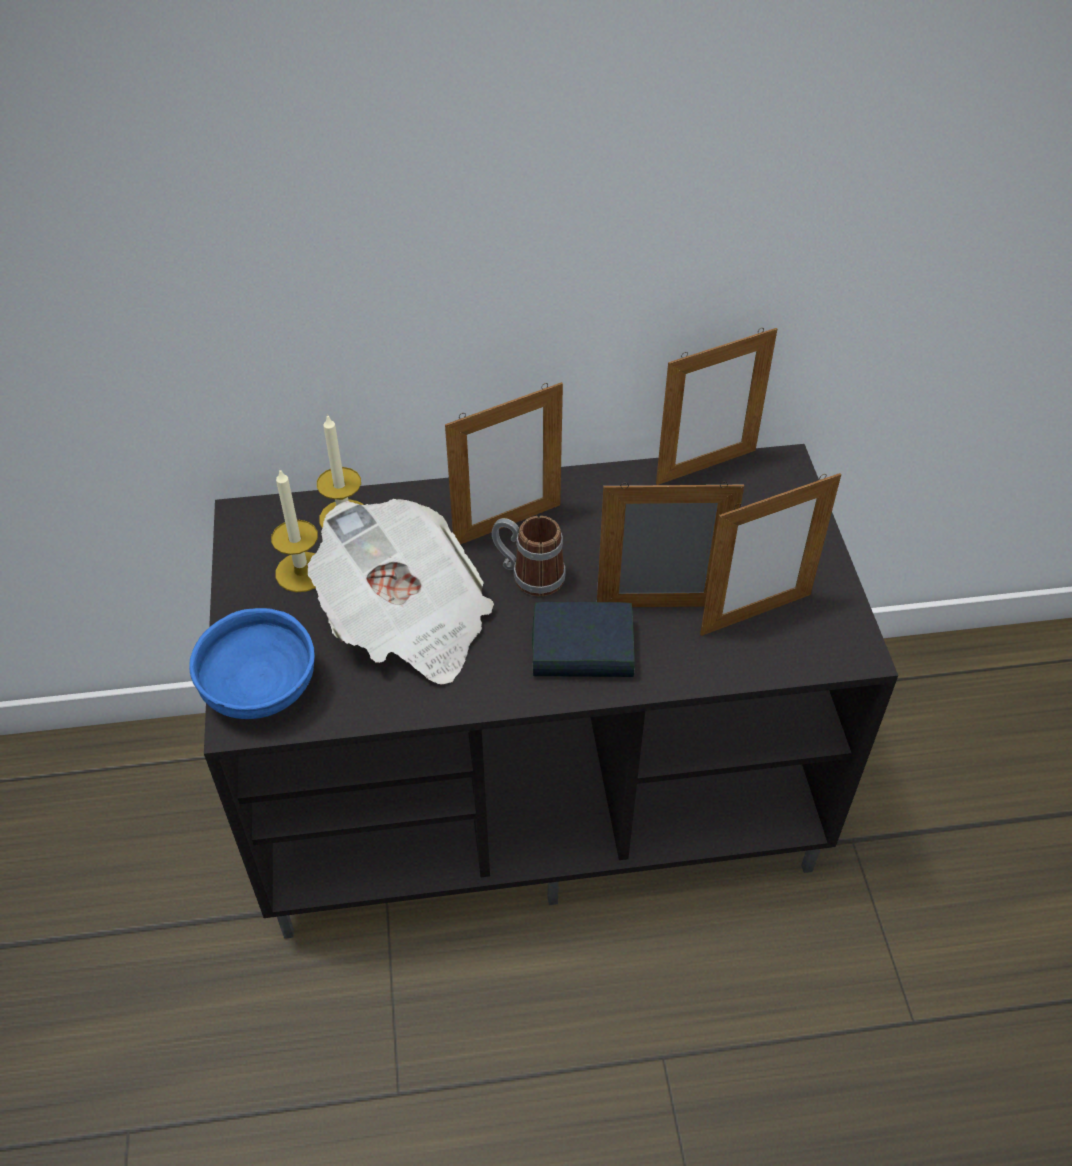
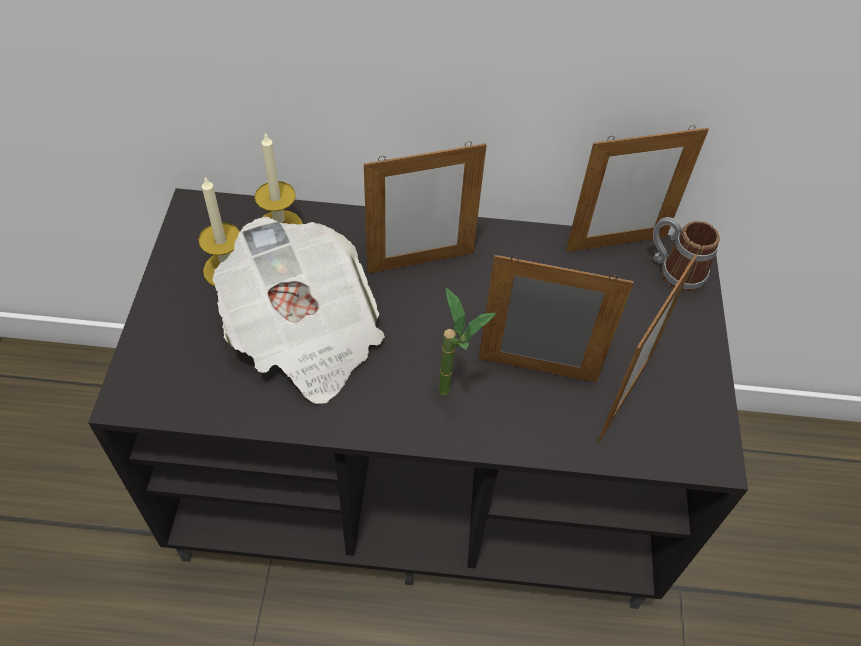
camera: 10 degrees right, 5 degrees up
blue bowl [189,608,315,719] -> none
mug [492,516,566,596] -> mug moved to [653,217,720,292]
book [532,602,635,677] -> potted plant [439,287,496,396]
picture frame [700,473,841,636] -> picture frame turned 45 degrees counterclockwise [598,254,697,442]

